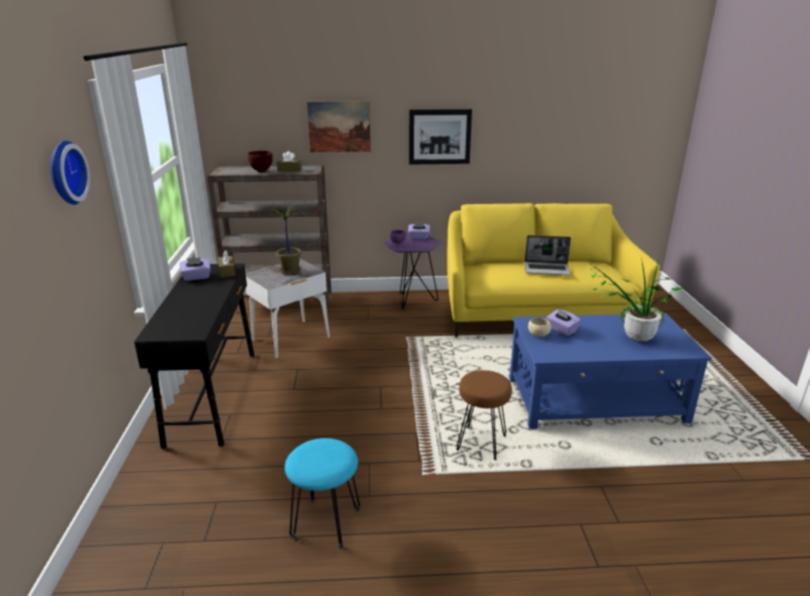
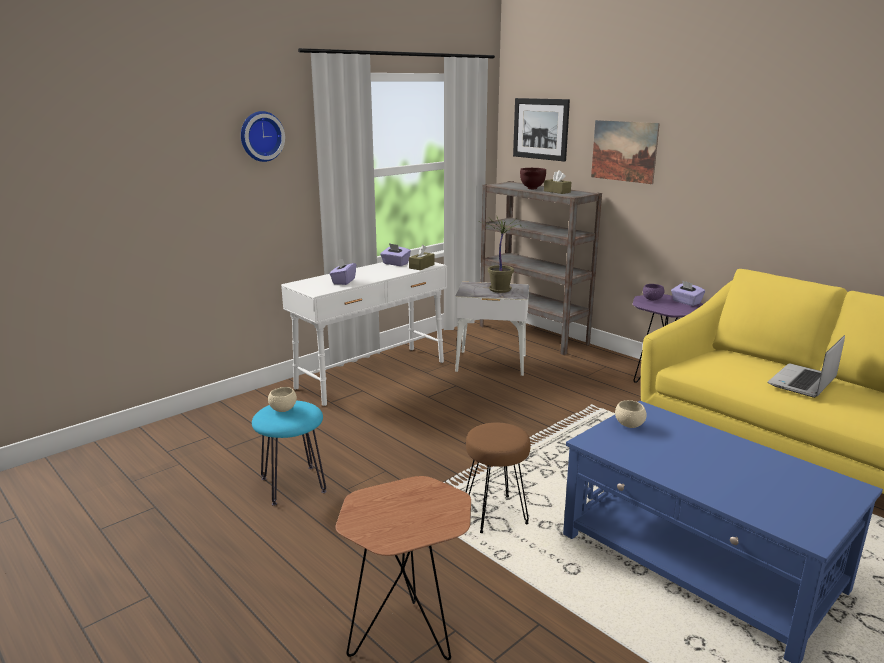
camera: 50 degrees right, 5 degrees down
black console table [134,263,254,449] -> white console table [281,256,447,406]
picture [409,109,472,165] -> picture moved to [513,98,570,162]
laptop [525,235,571,275] -> laptop turned 75 degrees clockwise [768,335,845,398]
purple tissue box [546,309,581,336] -> purple tissue box moved to [330,258,356,285]
potted plant [588,257,686,342] -> none
none -> beige bowl [268,387,297,412]
none -> brown side table [335,476,471,660]

